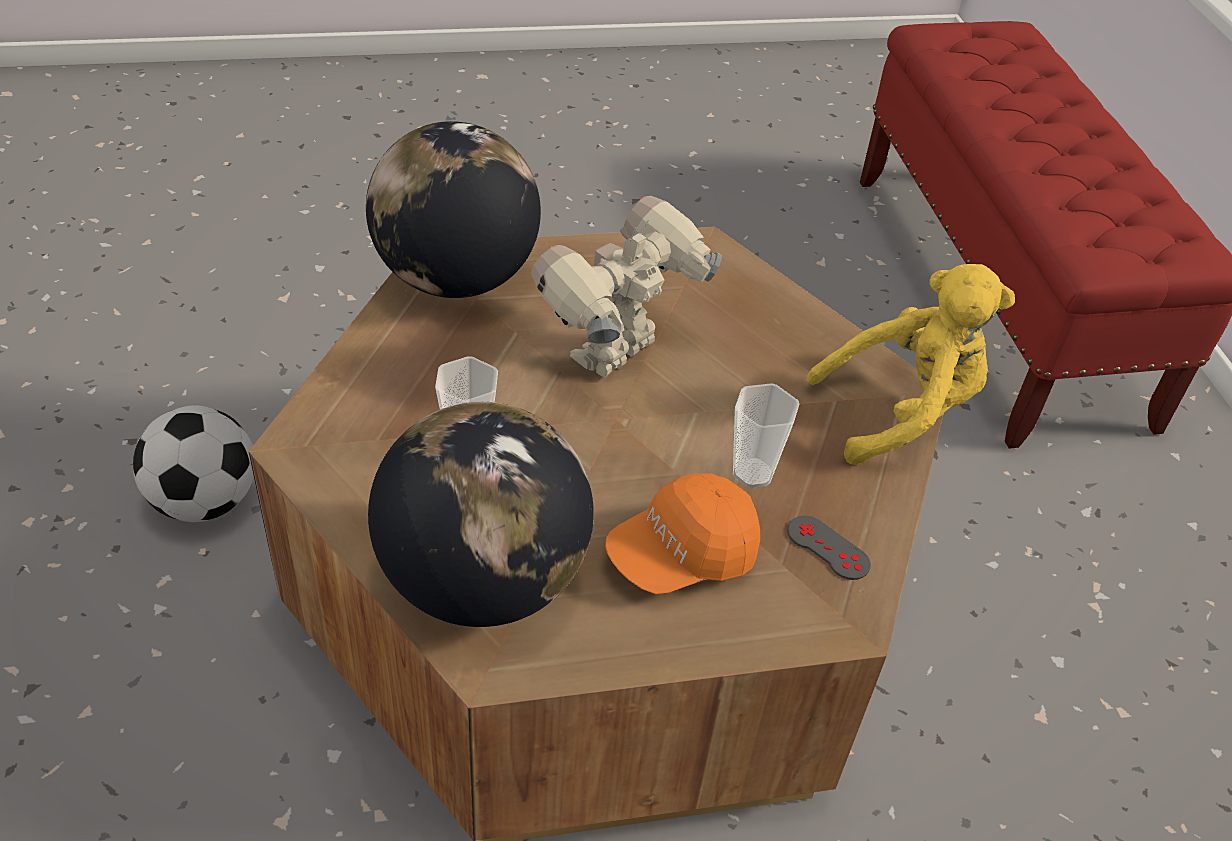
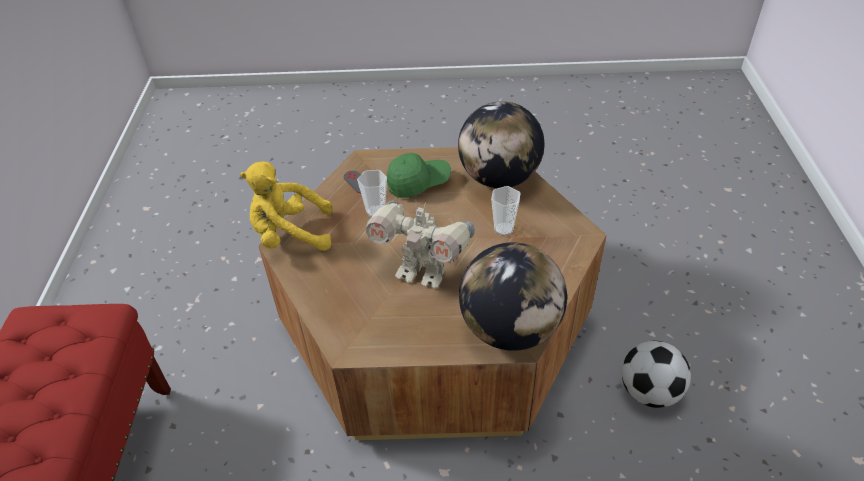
camera: 165 degrees left, 0 degrees up
toy robot [531,196,722,378] -> toy robot turned 60 degrees clockwise [366,201,475,289]
orange cap [605,473,760,594] -> green cap [387,153,451,198]

